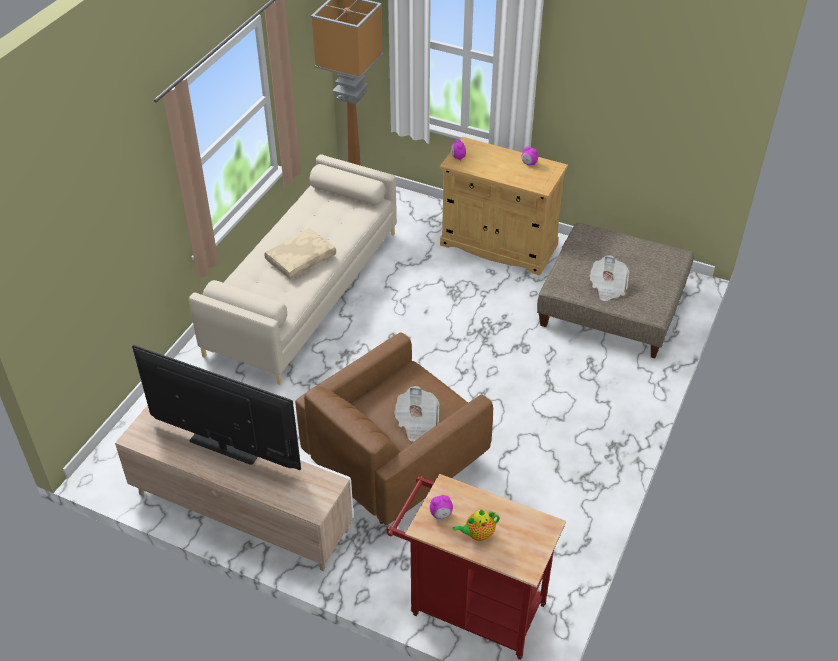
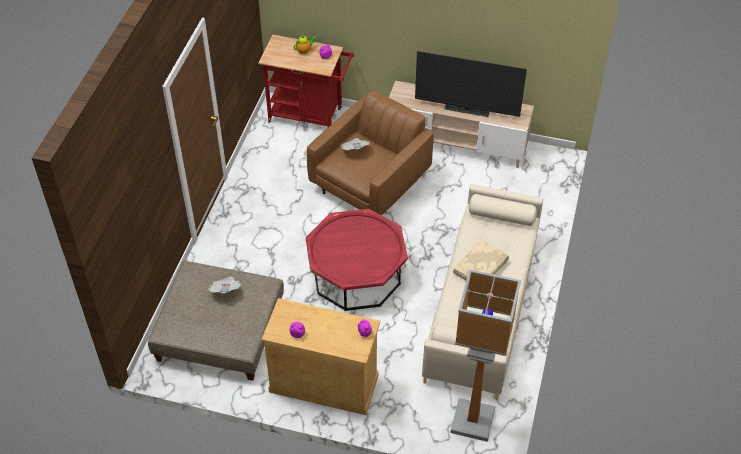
camera: 170 degrees right, 5 degrees up
none -> red coffee table [306,209,408,311]

